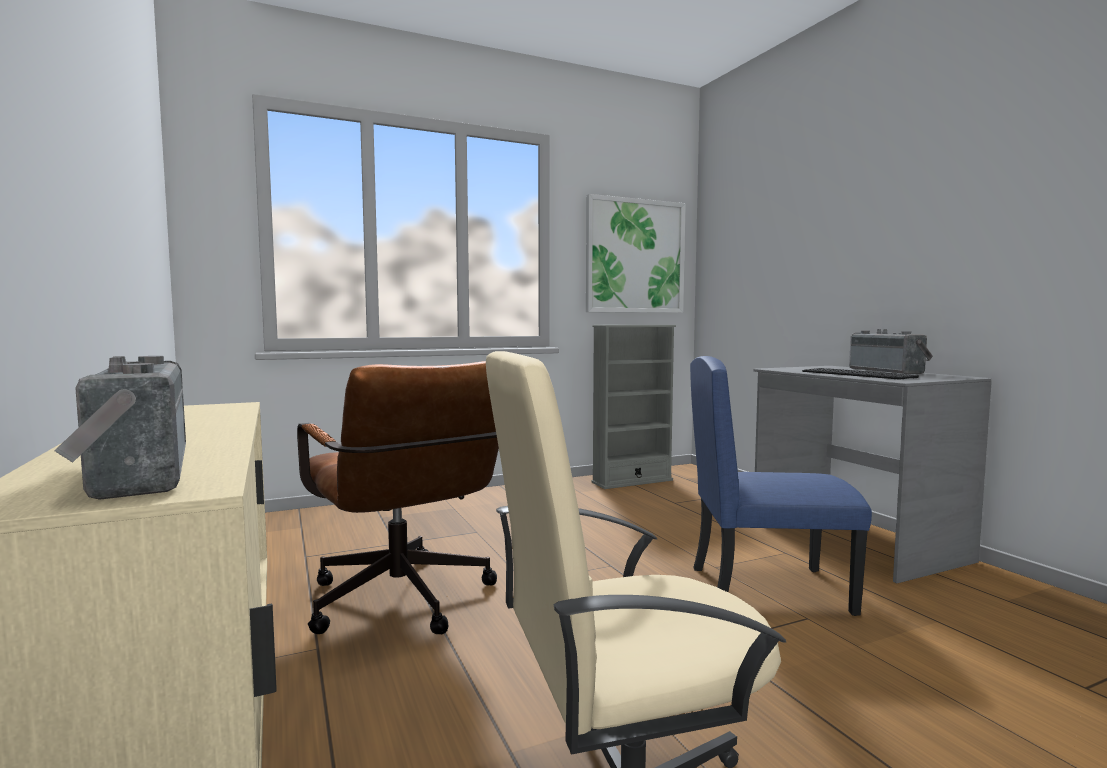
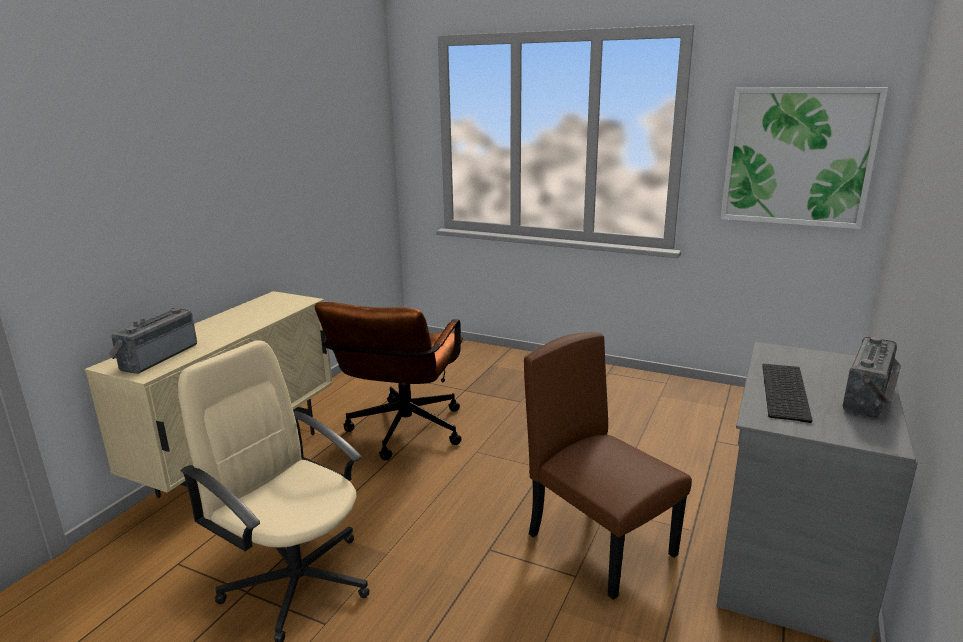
camera: 50 degrees right, 15 degrees up
grey bookcase [592,325,676,489] -> none
blue chair [690,356,872,616] -> brown chair [524,332,692,600]

